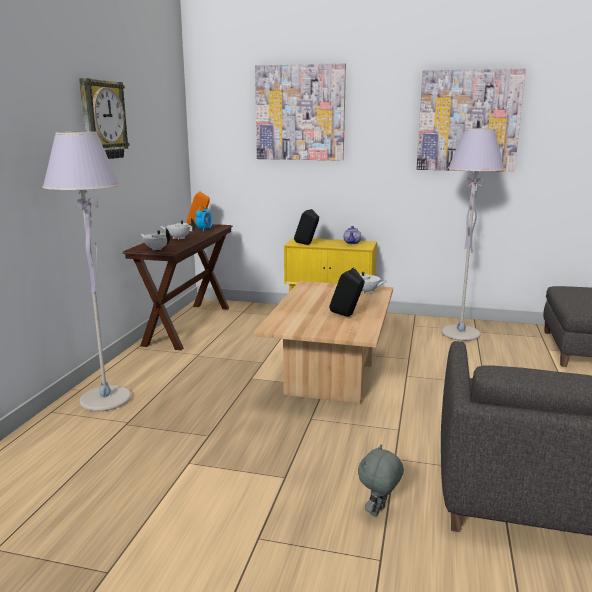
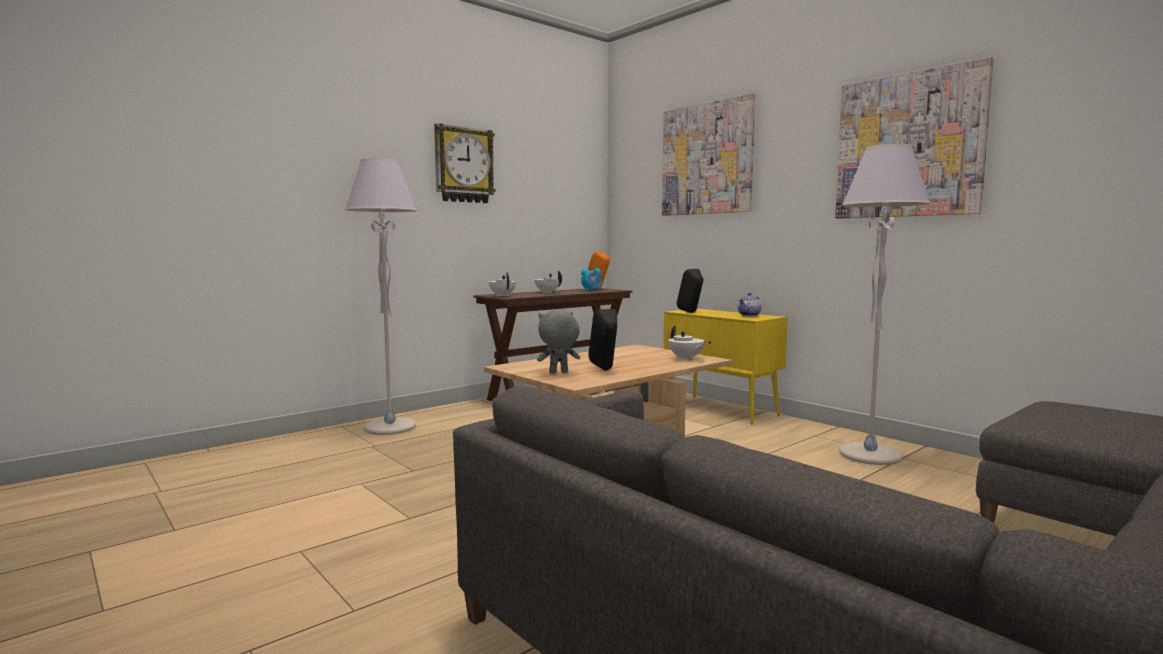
camera: 35 degrees right, 10 degrees down
grey plush toy [358,444,404,517] -> grey plush toy moved to [537,310,580,374]

